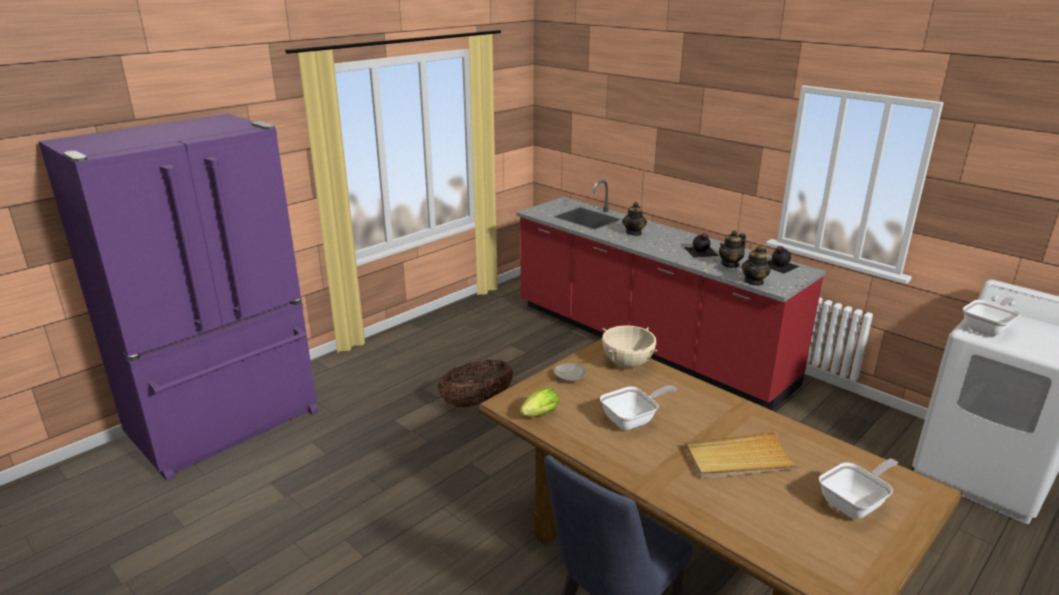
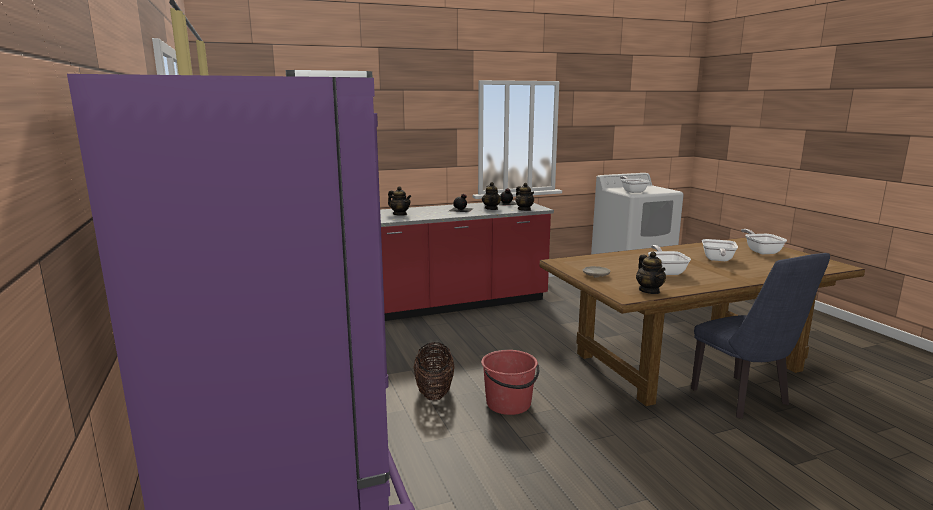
camera: 65 degrees left, 10 degrees down
lettuce [520,388,559,417] -> teapot [636,251,666,294]
beige cooking pot [602,325,658,368] -> none
beige tray [685,432,801,479] -> frying pan [702,239,738,261]
none -> red bucket [481,350,539,415]

